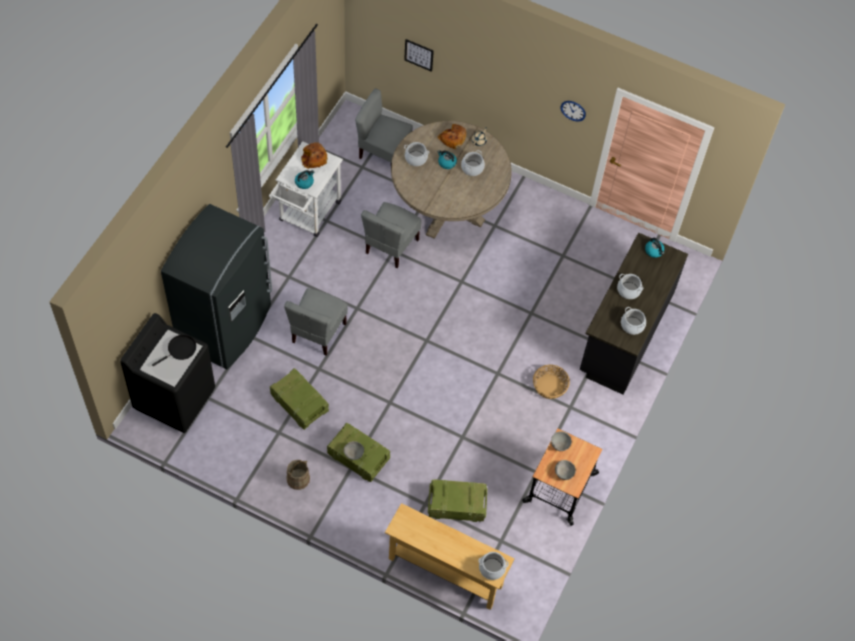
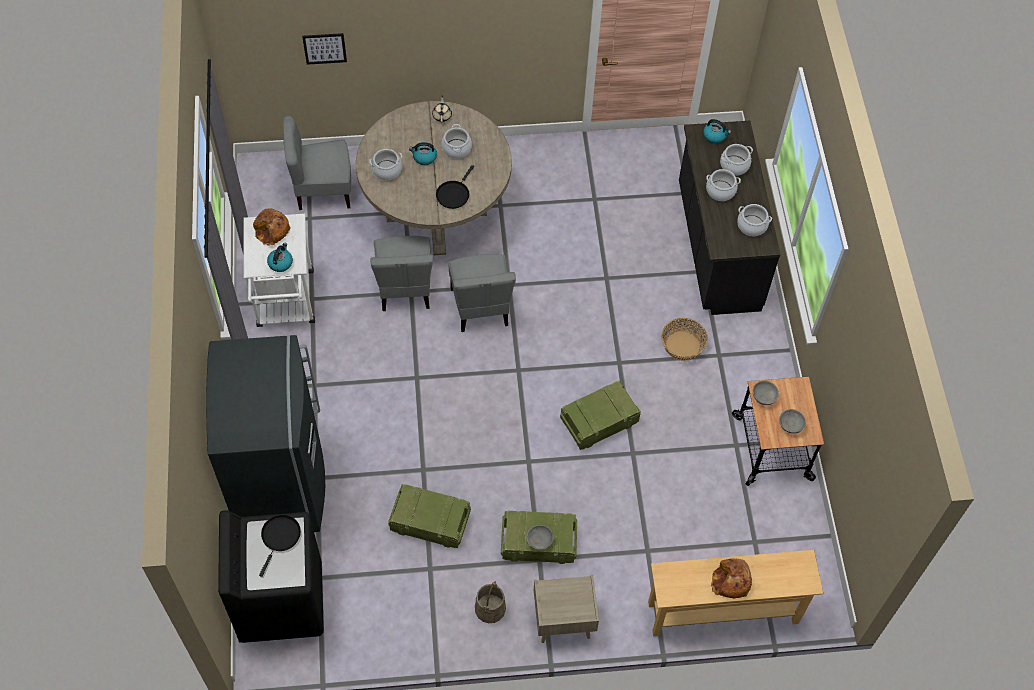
camera: 30 degrees left, 0 degrees up
grey chair [284,288,348,355] -> grey chair moved to [448,254,516,332]
crate [428,479,487,522] -> crate moved to [560,381,641,450]
bread [438,124,466,149] -> bread moved to [711,559,752,598]
cooking pot [478,552,509,580] -> cooking pot moved to [720,144,753,176]
wall clock [560,101,586,122] -> none
none -> black frying pan [436,165,474,209]
none -> beige nightstand [534,575,599,643]

